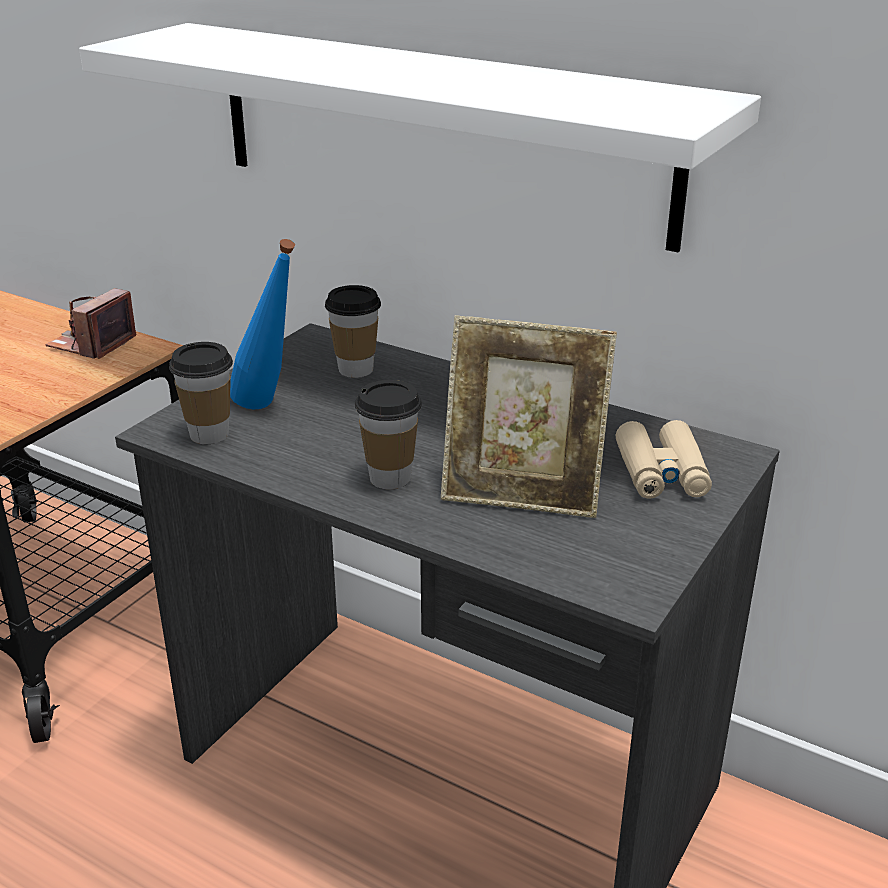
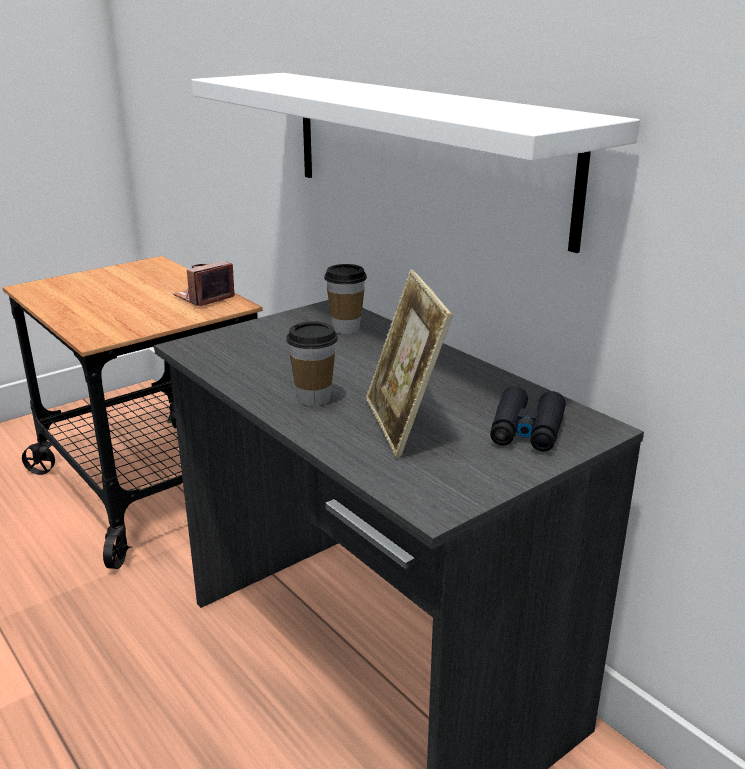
camera: 20 degrees right, 5 degrees down
cup [169,342,233,444] -> none
blue bottle [230,239,295,409] -> none
picture frame [441,315,617,518] -> picture frame turned 45 degrees clockwise [366,269,453,458]
beige binoculars [616,420,712,499] -> black binoculars [490,386,566,452]

